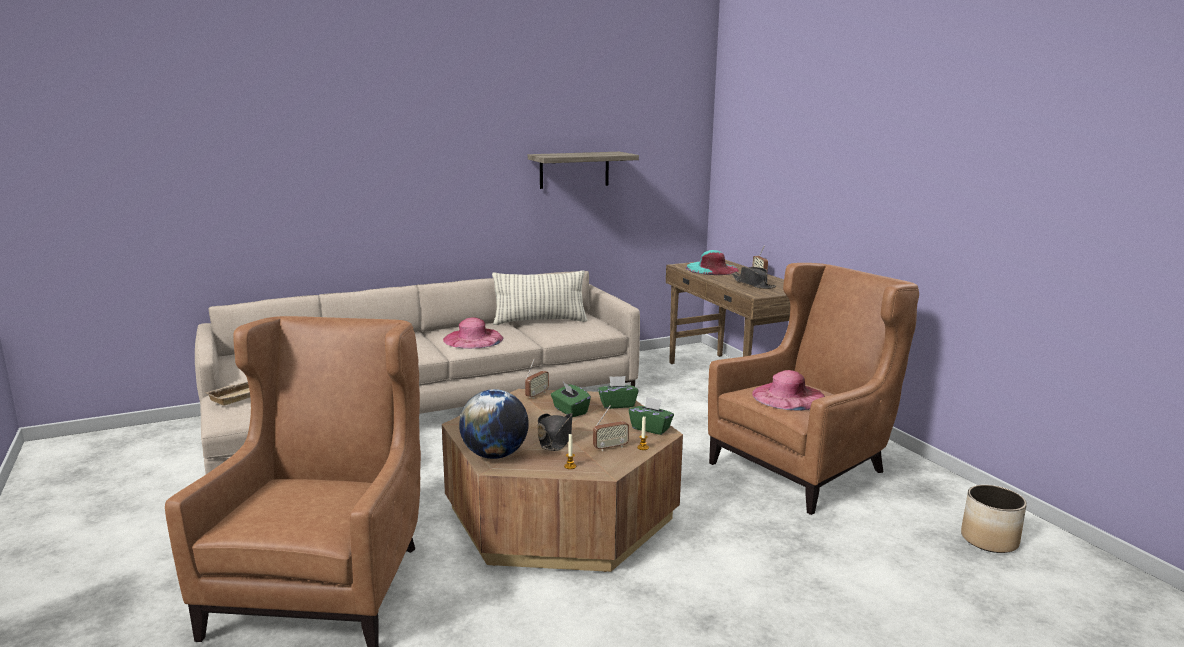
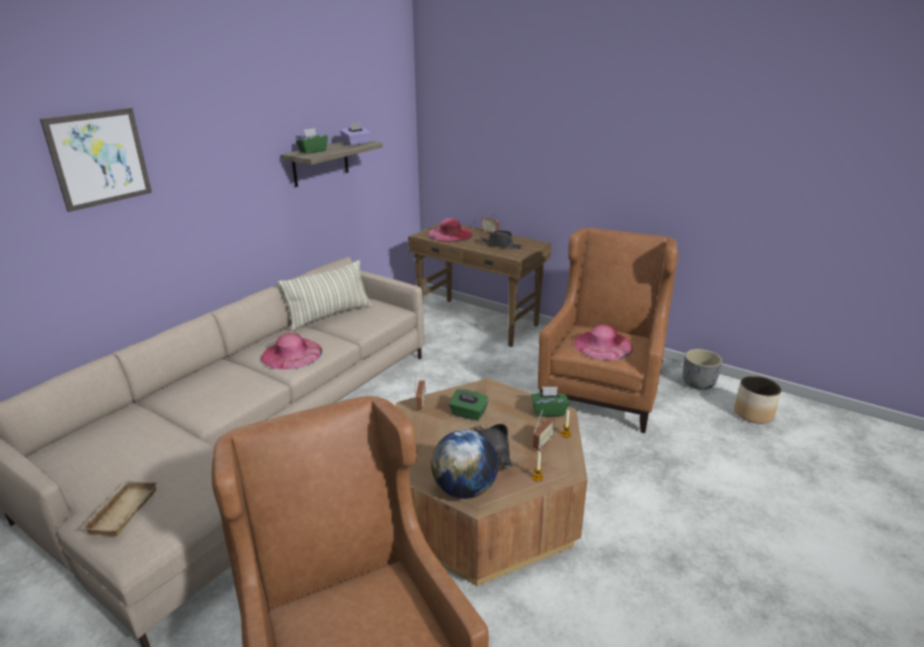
camera: 30 degrees left, 10 degrees up
green tissue box [598,376,638,409] -> green tissue box moved to [296,128,328,154]
turquoise hat [686,250,739,275] -> pink hat [427,218,473,242]
none -> picture [40,108,152,212]
none -> purple tissue box [340,123,371,146]
none -> grey planter [683,349,722,390]

